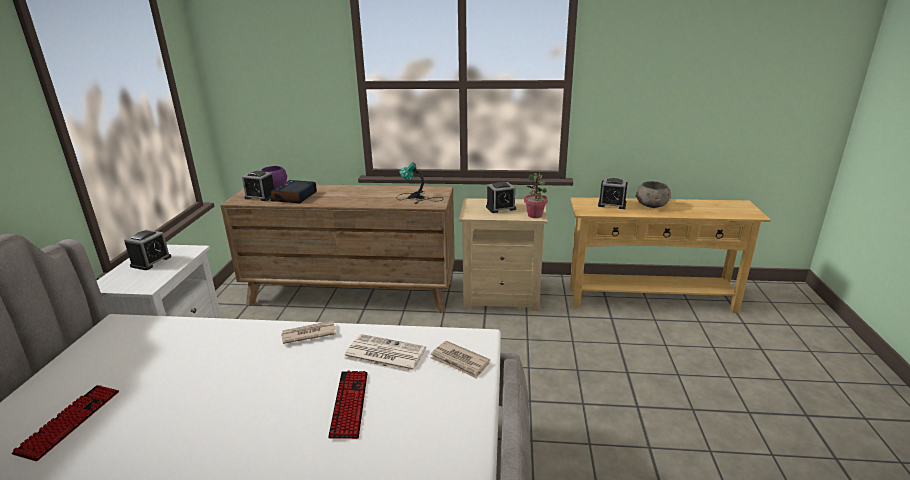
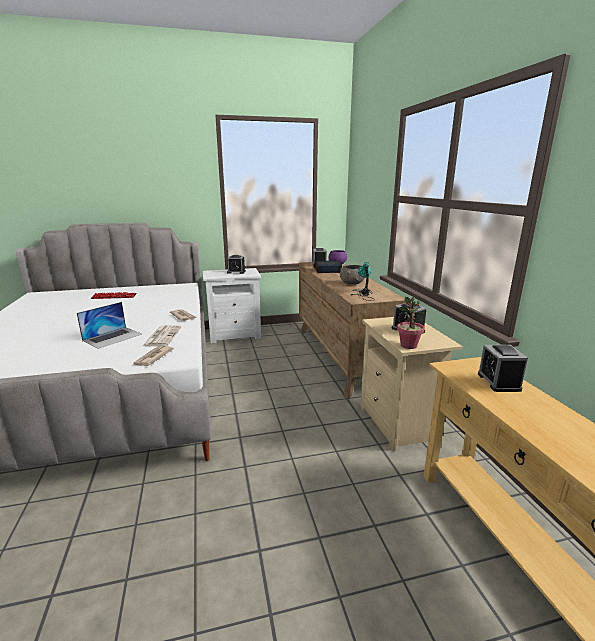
camera: 70 degrees right, 5 degrees down
keyboard [328,371,368,439] -> laptop [77,302,142,349]
grey bowl [636,181,671,208] -> grey bowl moved to [340,265,365,285]

